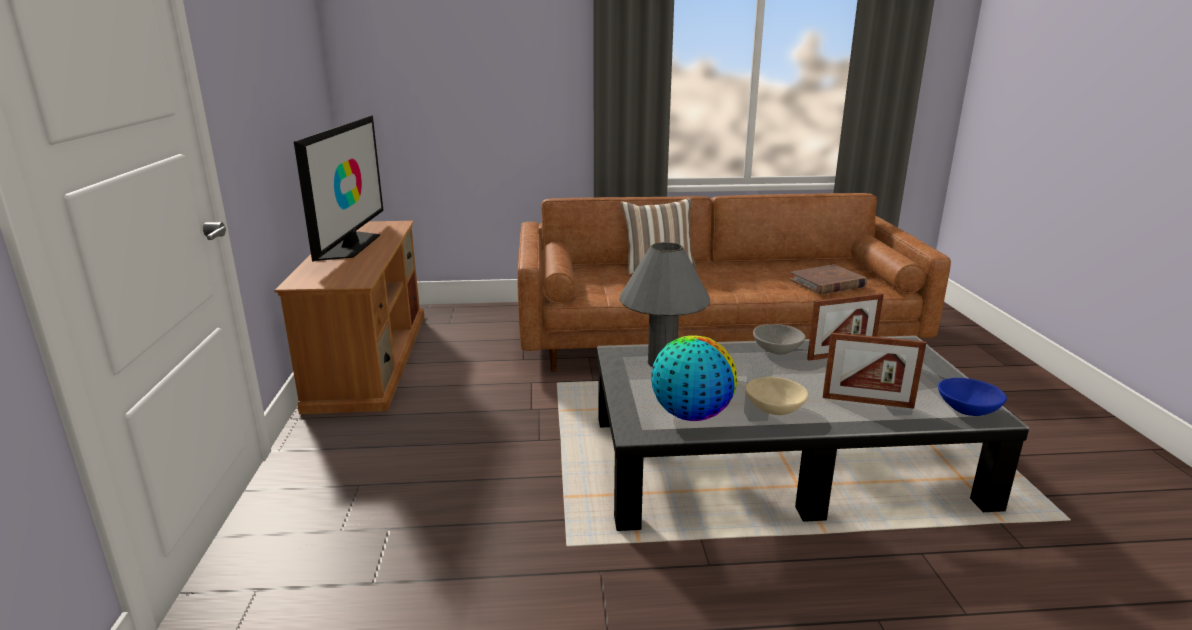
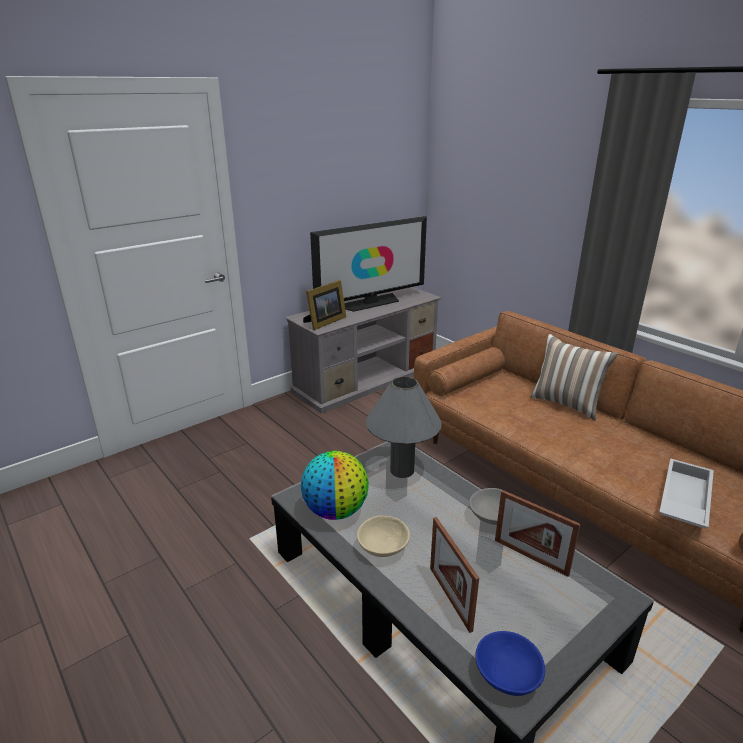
camera: 55 degrees right, 5 degrees up
brown tv stand [274,221,424,414] -> grey tv stand [285,287,441,414]
brown book [790,265,867,294] -> white tray [659,458,714,528]
none -> picture frame [303,280,346,330]

